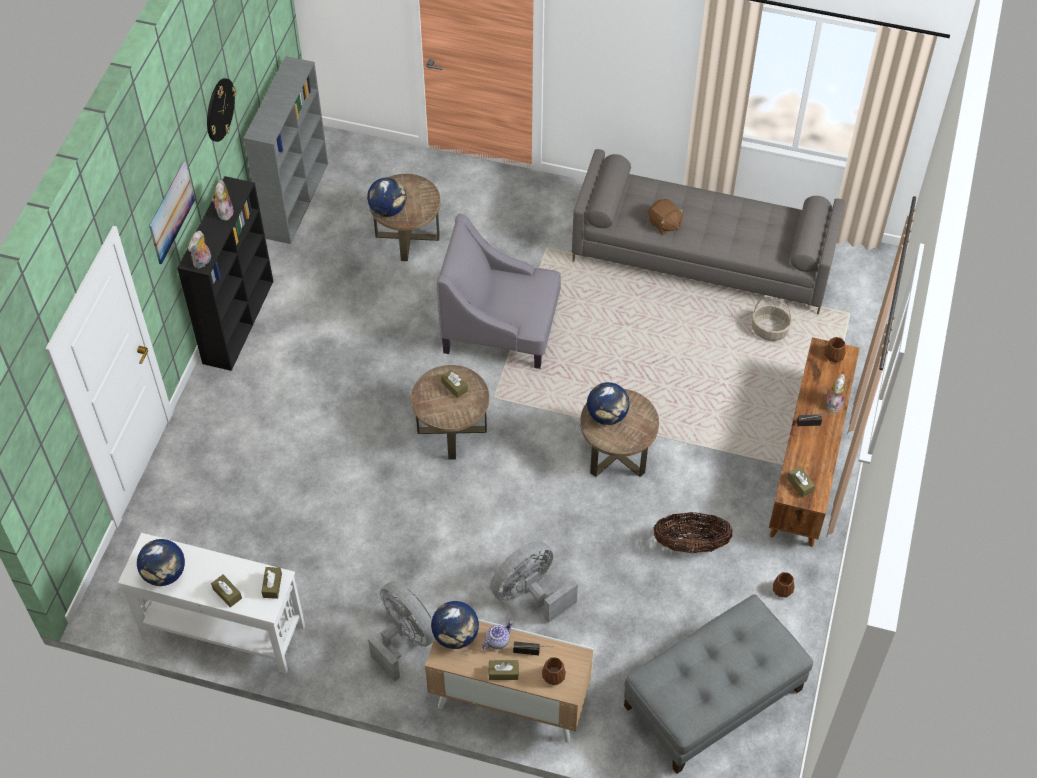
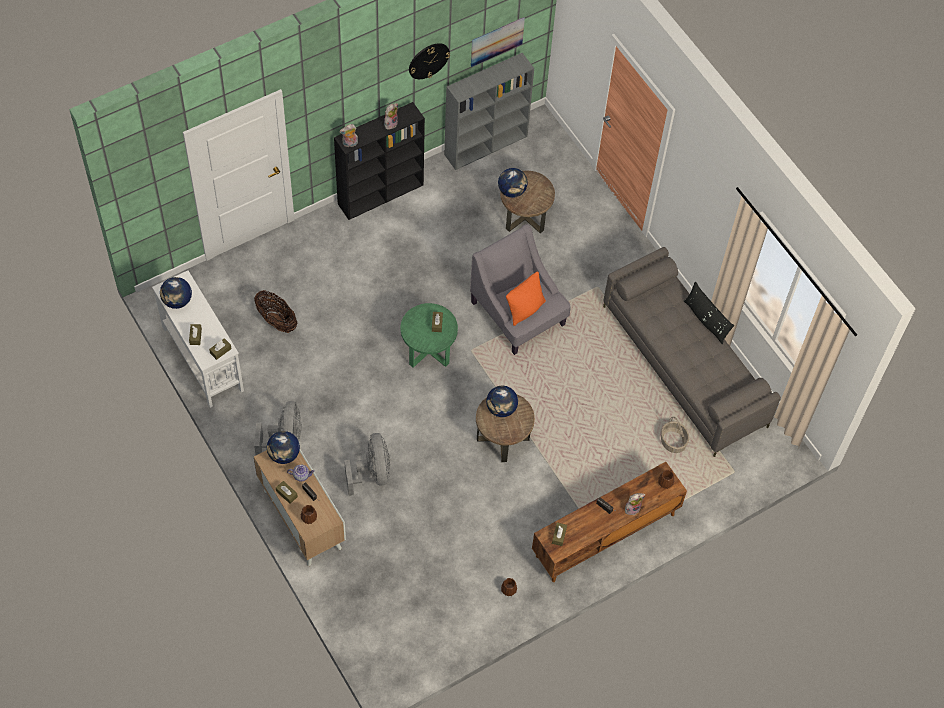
camera: 40 degrees right, 5 degrees up
picture [149,161,195,264] -> picture moved to [471,17,525,67]
brown side table [411,365,489,460] -> green side table [401,303,458,368]
grey fan [490,541,578,622] -> grey fan turned 75 degrees clockwise [344,433,390,496]
grey ottoman [624,594,813,774] -> none
brown plush toy [648,199,684,235] -> none
basket [654,512,733,553] -> basket moved to [254,290,297,333]
none -> orange pillow [506,272,546,326]
none -> black pillow [684,281,734,345]

